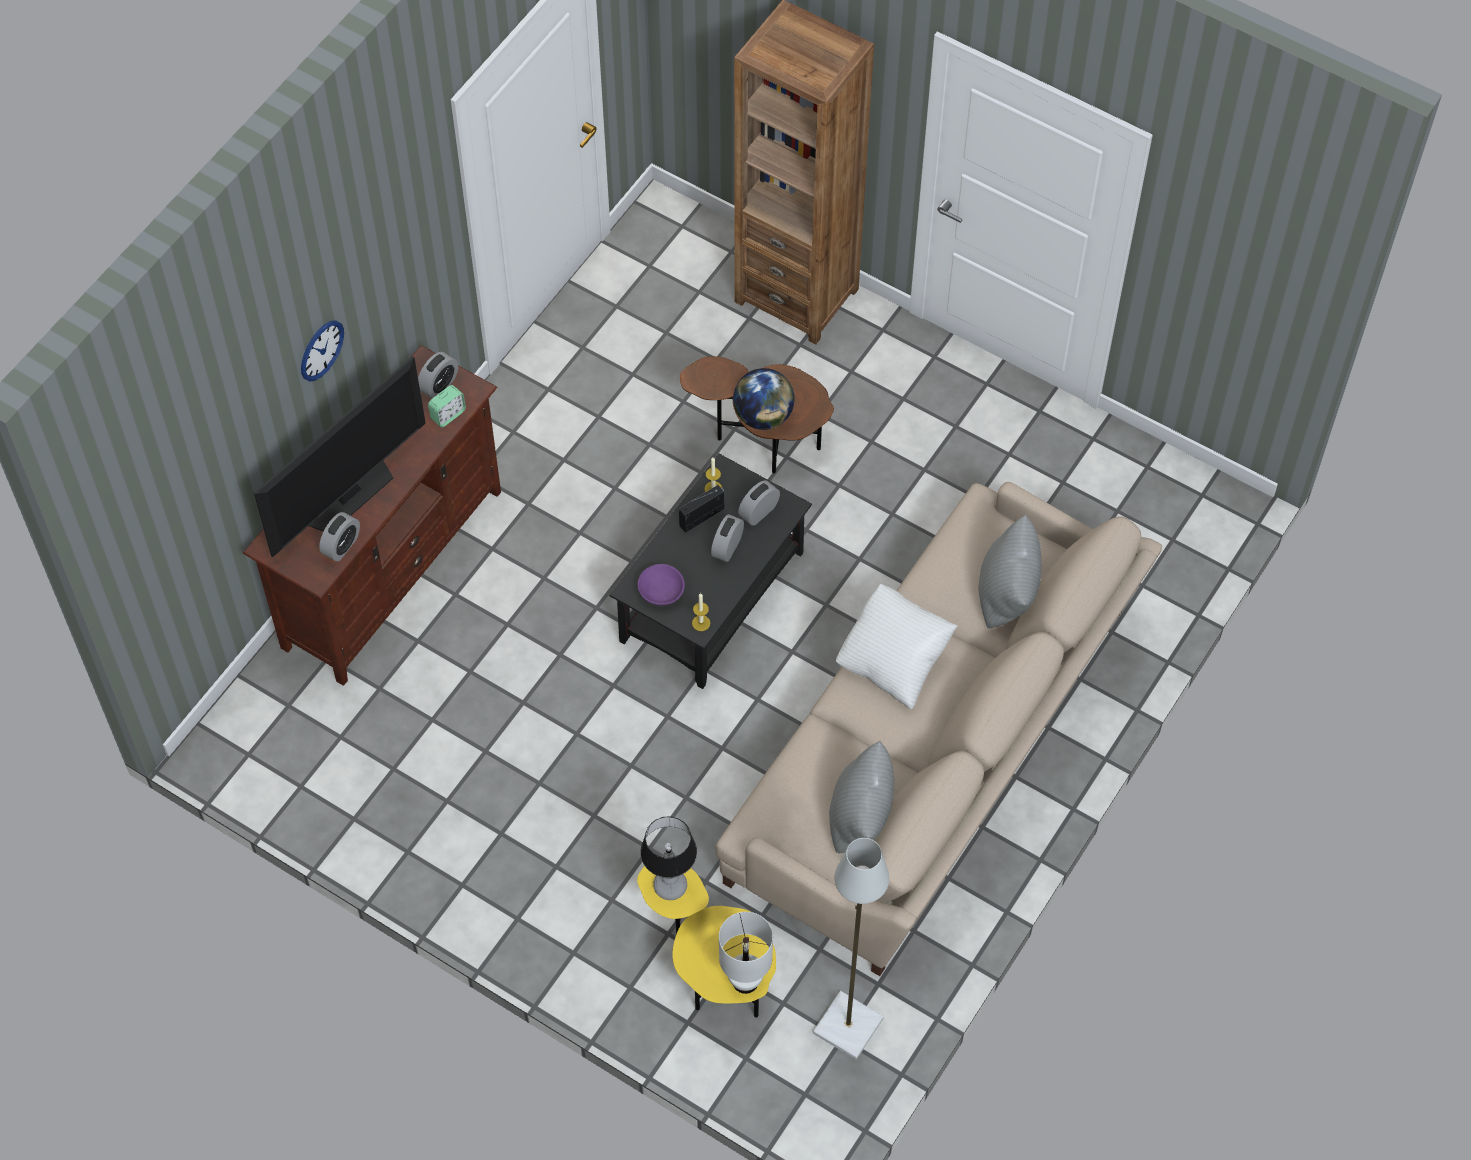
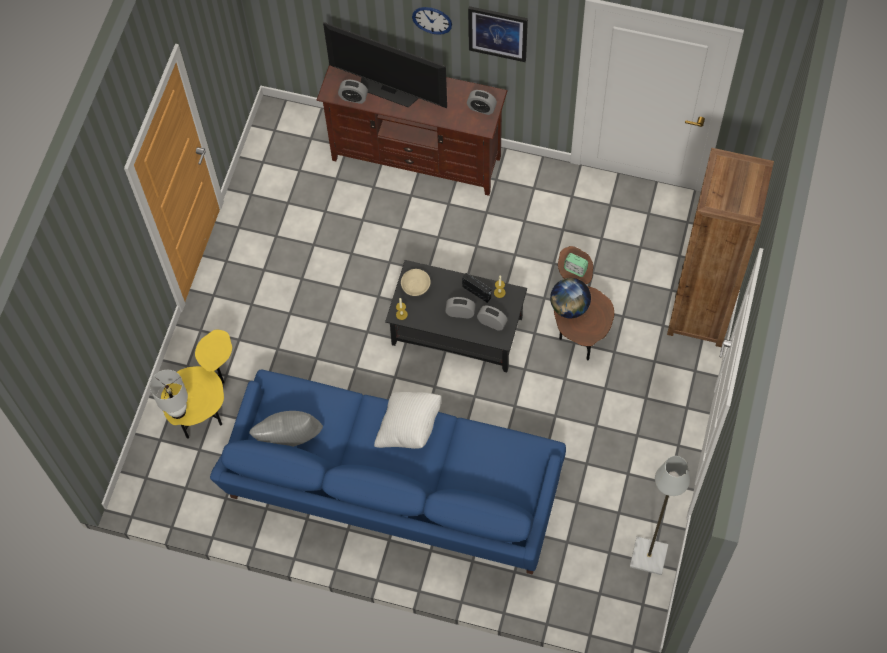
camera: 75 degrees right, 5 degrees up
alarm clock [428,385,466,427] -> alarm clock moved to [564,253,588,277]
purple bowl [638,564,685,605] -> beige bowl [401,269,431,296]
table lamp [640,816,697,900] -> none
beige sofa [715,482,1162,976] -> blue sofa [210,370,566,575]
grey floor lamp [813,838,889,1060] -> grey floor lamp moved to [630,456,690,575]
grey pillow [979,514,1042,628] -> none
none -> picture [468,6,528,62]

